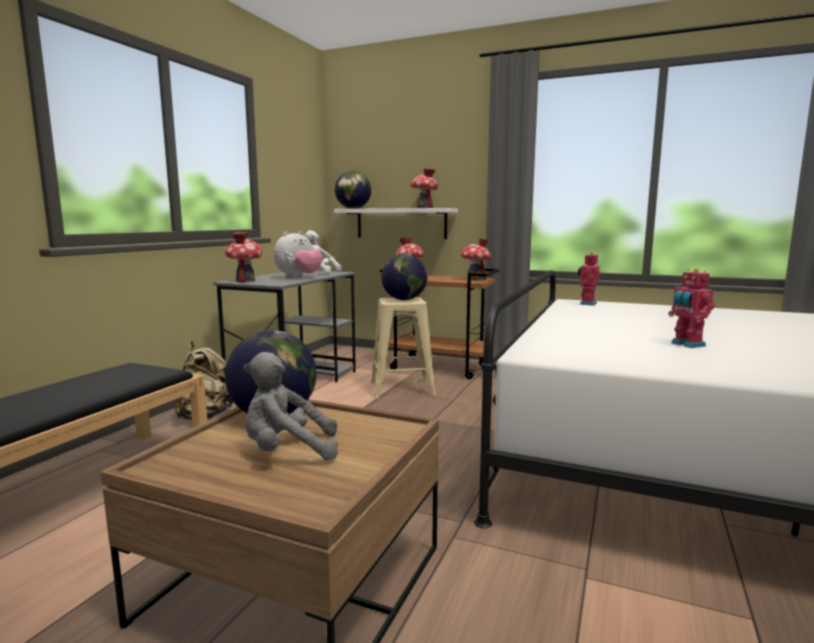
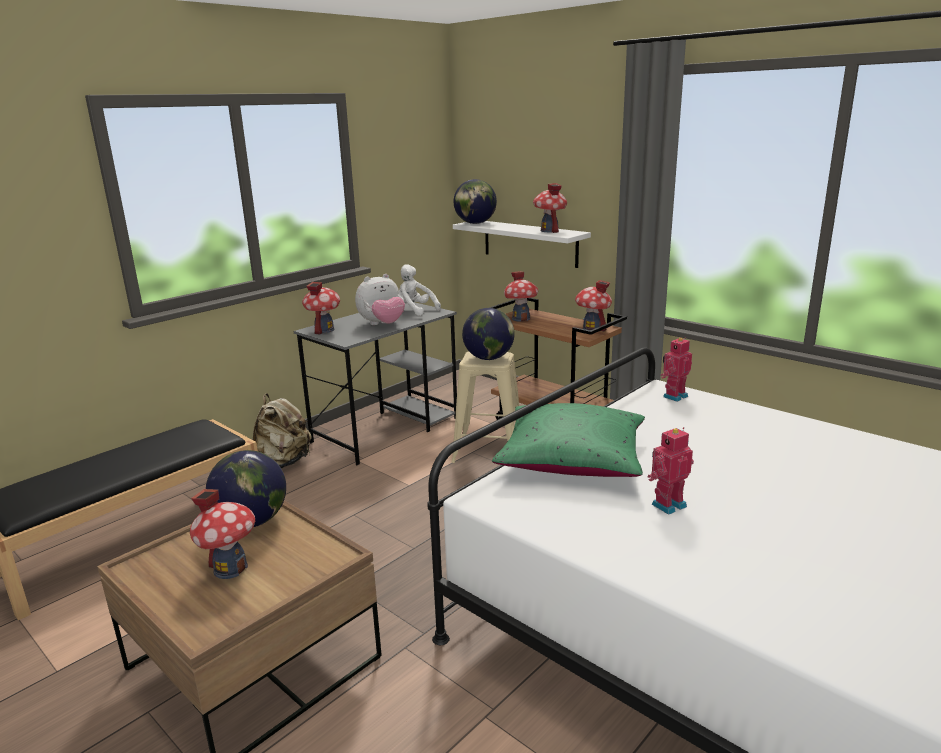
camera: 20 degrees right, 10 degrees up
grey plush toy [243,352,338,460] -> toy house [190,489,255,579]
toy robot [668,269,715,348] -> toy robot turned 60 degrees clockwise [648,427,694,515]
none -> green pillow [492,403,645,477]

